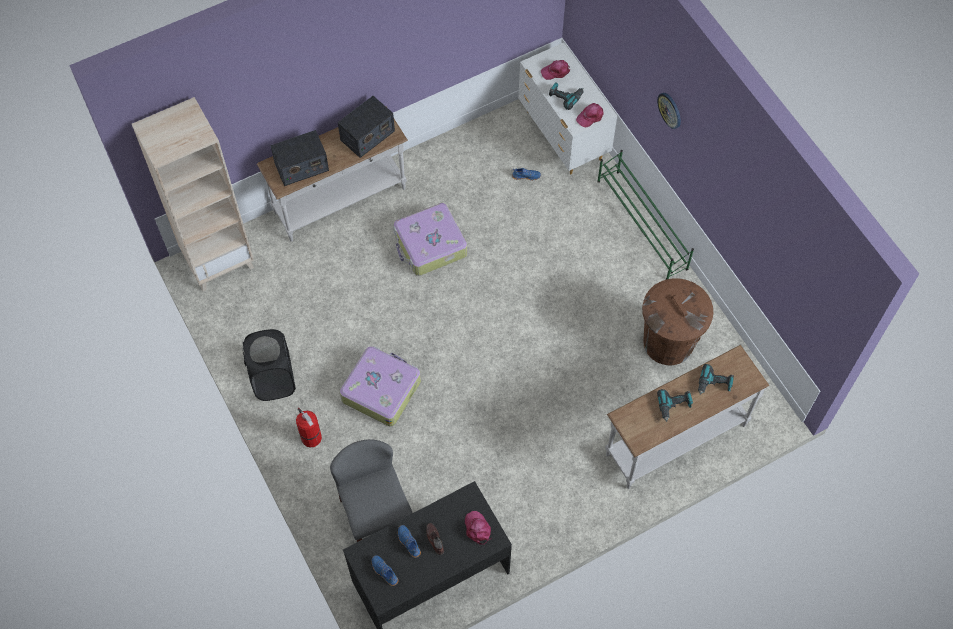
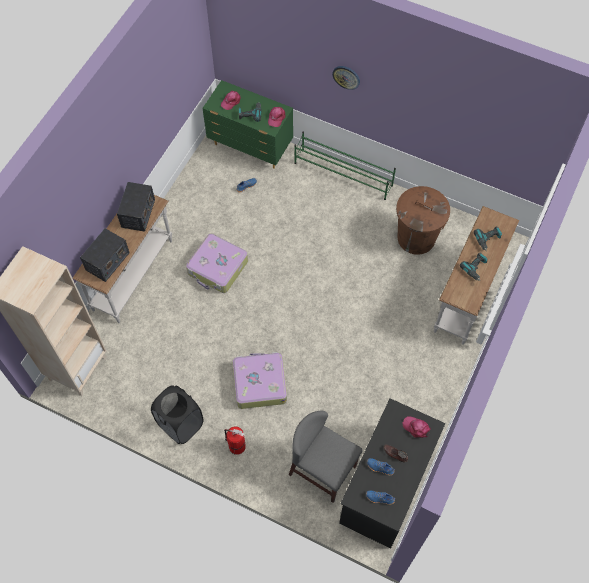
camera: 35 degrees left, 0 degrees up
white dresser [518,42,617,174] -> green dresser [202,80,293,169]

